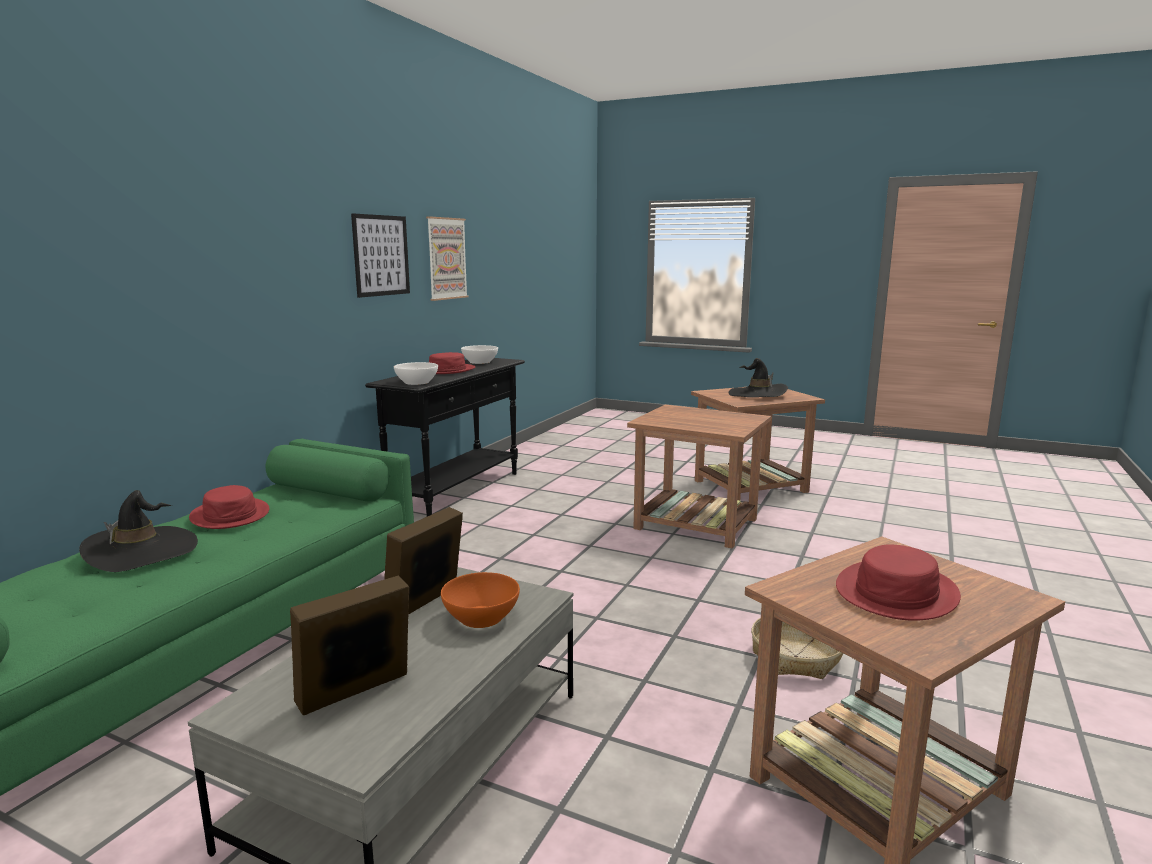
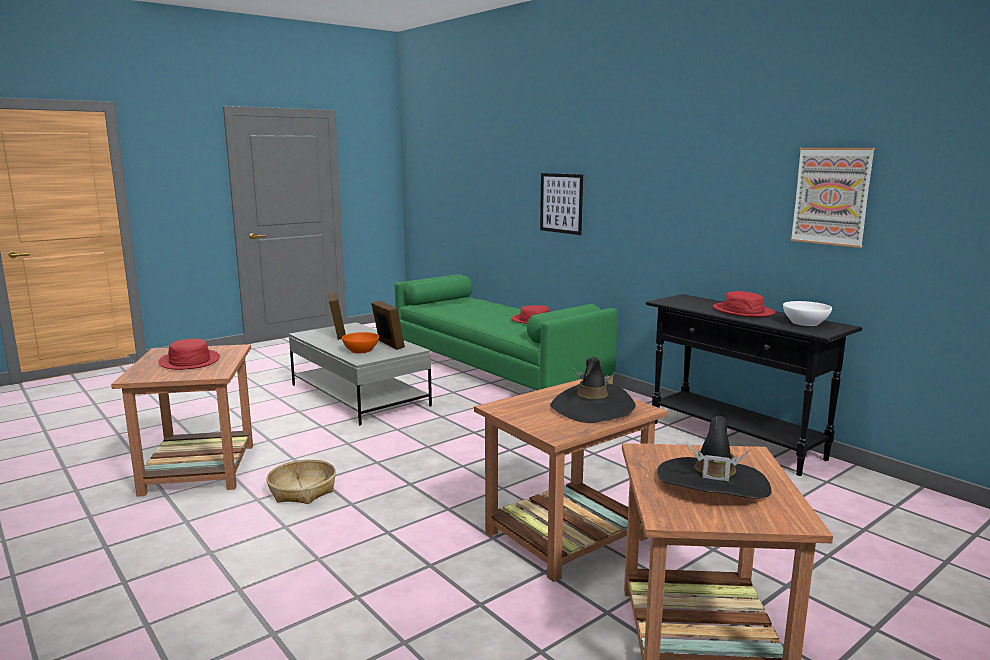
camera: 115 degrees right, 0 degrees up
black hat [79,490,198,572] -> black hat moved to [550,357,636,423]
picture [351,213,410,298] -> picture moved to [540,173,583,235]
white bowl [394,362,438,385] -> none

